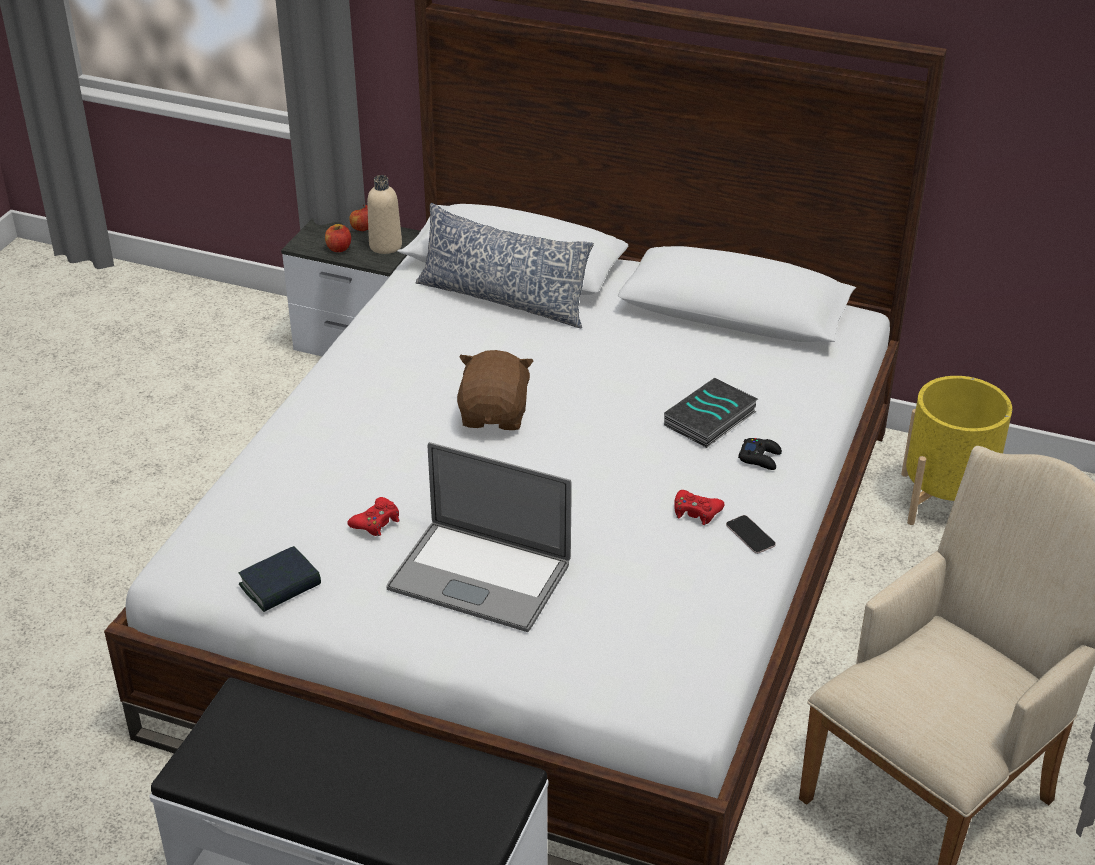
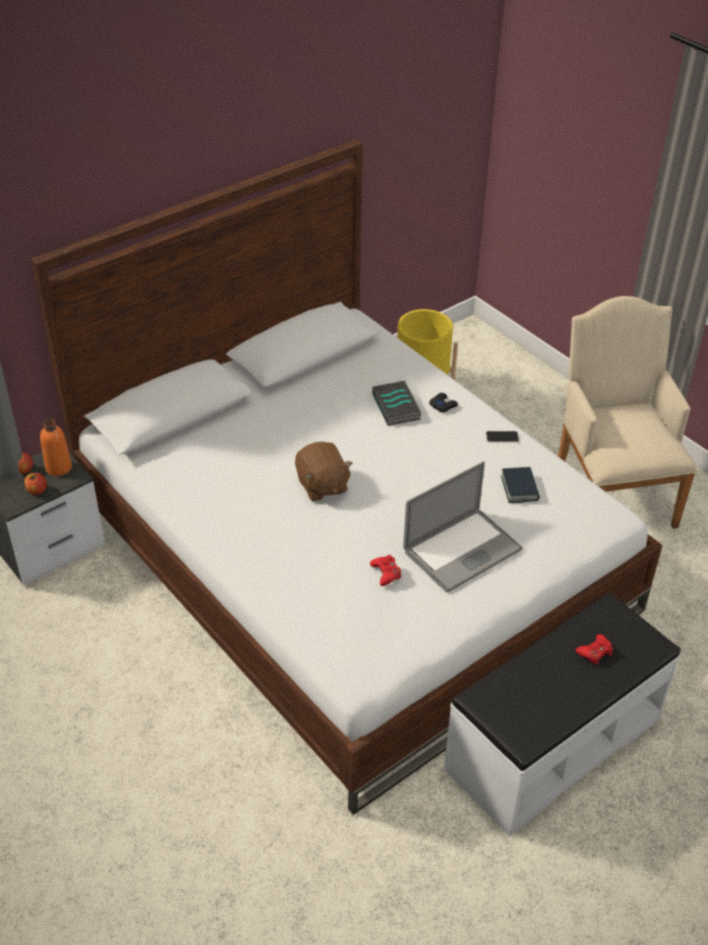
camera: 60 degrees left, 5 degrees up
book [239,546,321,612] -> book moved to [501,467,540,503]
beige bottle [367,175,402,254] -> orange bottle [40,419,72,476]
pillow [416,203,594,328] -> none
brown plush toy [457,350,533,430] -> brown plush toy turned 150 degrees counterclockwise [295,442,353,501]
red game controller [674,490,724,525] -> red game controller moved to [576,634,613,665]

